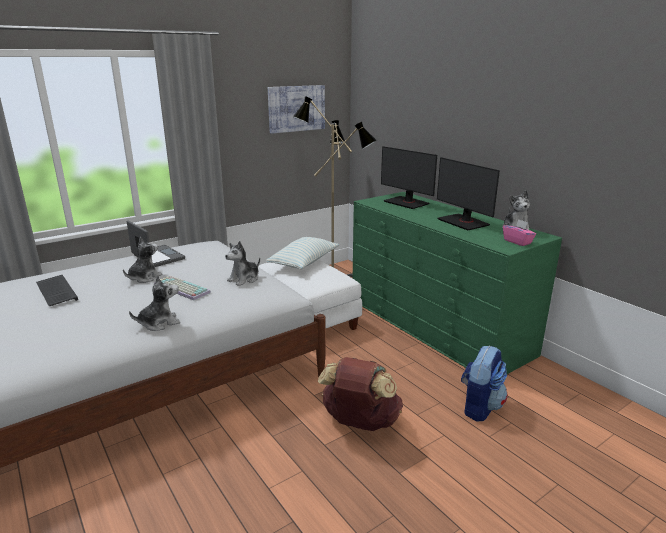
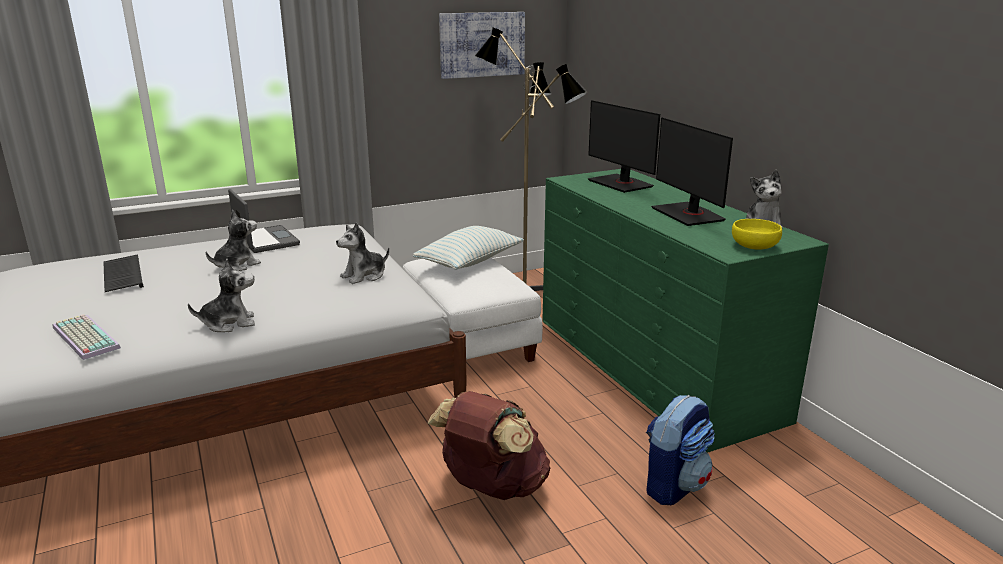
camera: 10 degrees right, 0 degrees up
keyboard [154,276,211,300] -> keyboard moved to [53,314,121,360]
pink tissue box [503,219,536,246] -> yellow bowl [732,219,782,250]

